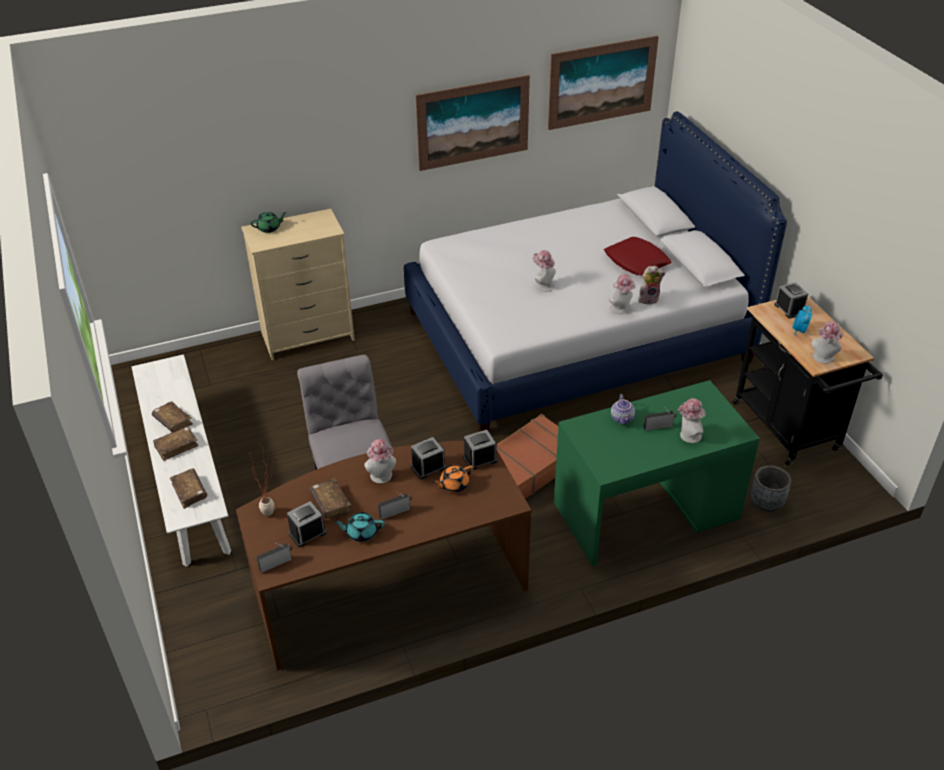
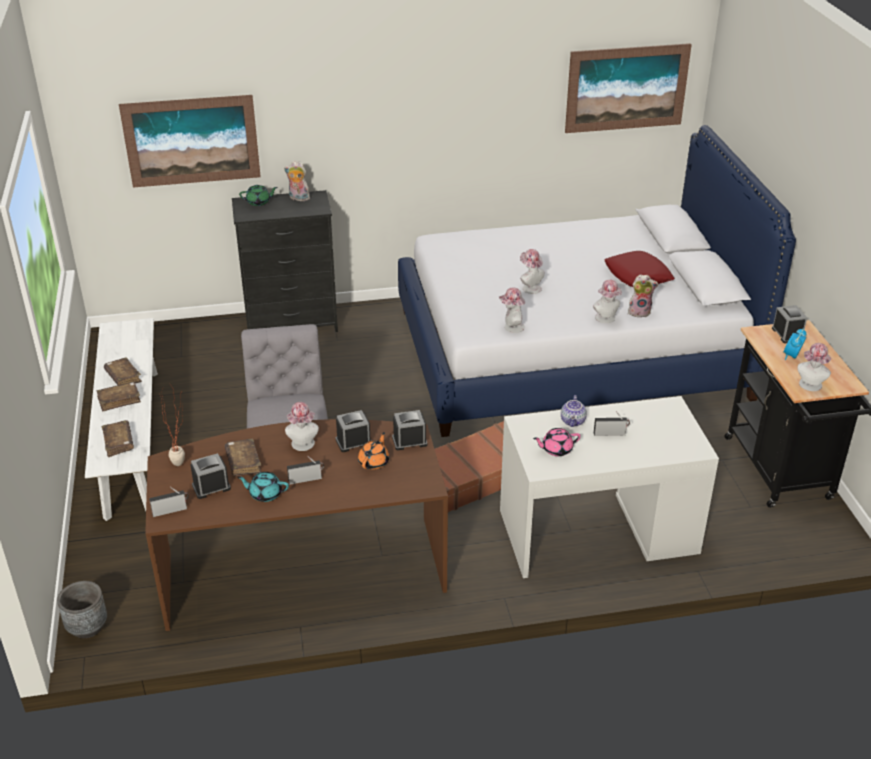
camera: 10 degrees right, 5 degrees down
beige dresser [241,209,355,360] -> black dresser [232,190,338,332]
picture [416,75,530,171] -> picture moved to [119,95,261,188]
orange teapot [433,465,473,493] -> orange teapot turned 135 degrees clockwise [358,432,389,470]
green desk [554,380,760,566] -> white desk [500,396,719,578]
hat [678,398,706,443] -> hat moved to [499,287,525,333]
grey planter [750,465,791,512] -> grey planter moved to [57,581,107,638]
none -> plush toy [284,161,310,201]
none -> pink teapot [533,428,581,456]

